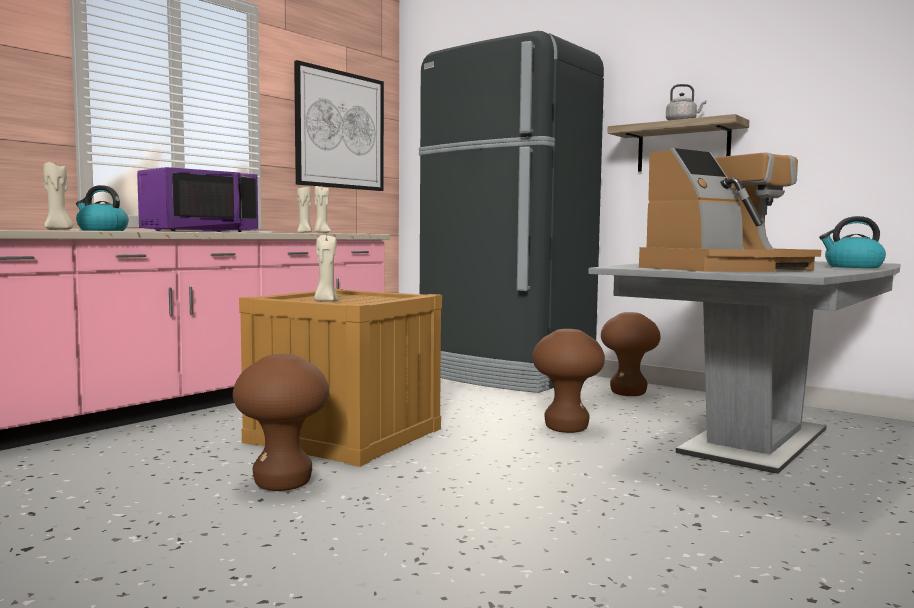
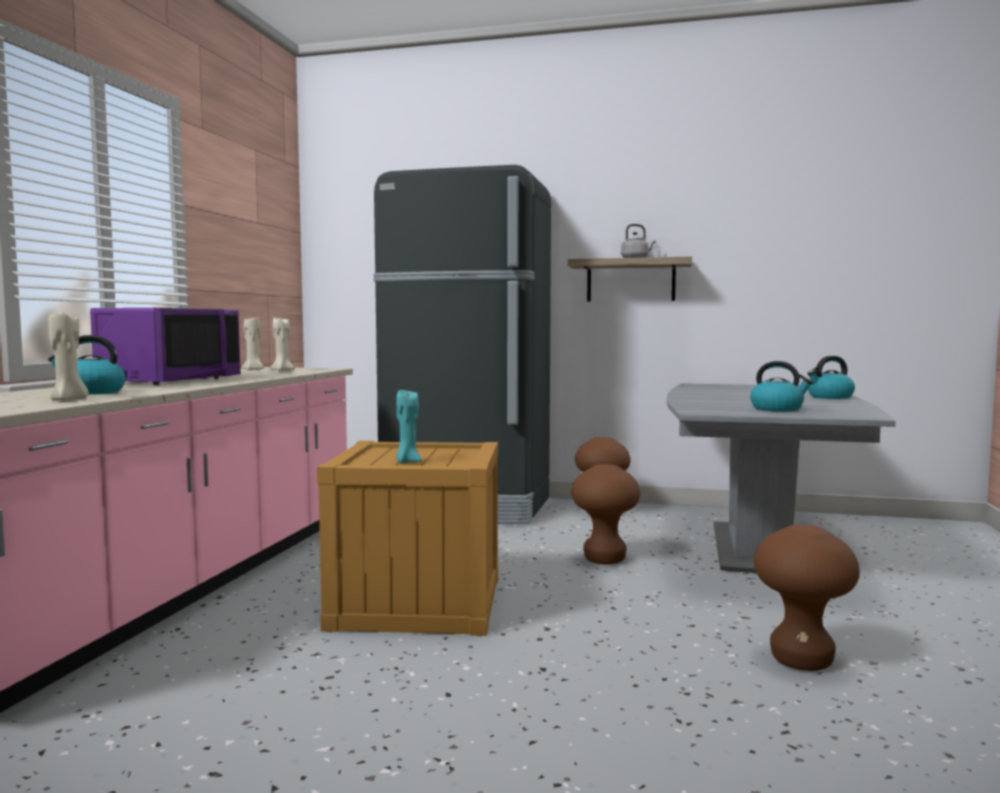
camera: 25 degrees left, 0 degrees up
brown stool [233,354,329,491] -> brown stool moved to [754,524,860,671]
picture [294,60,384,191] -> none
beige candle [314,234,339,301] -> turquoise candle [396,388,422,463]
coffee machine [639,148,821,272] -> kettle [750,361,813,411]

